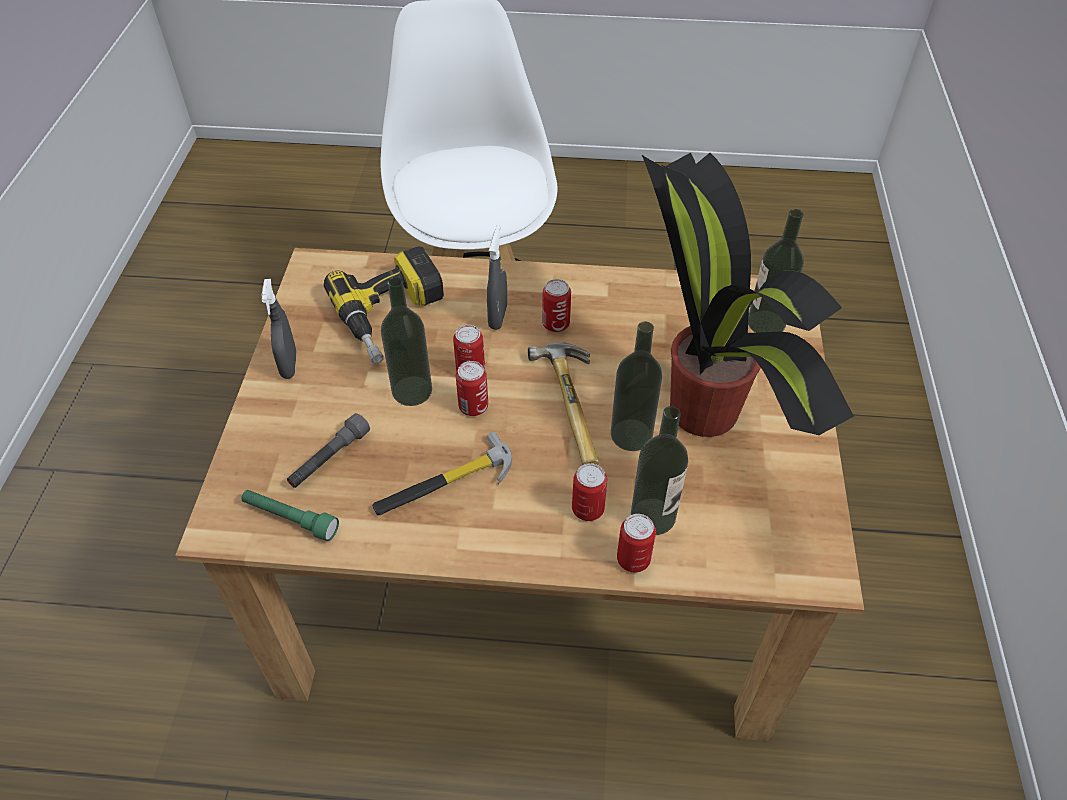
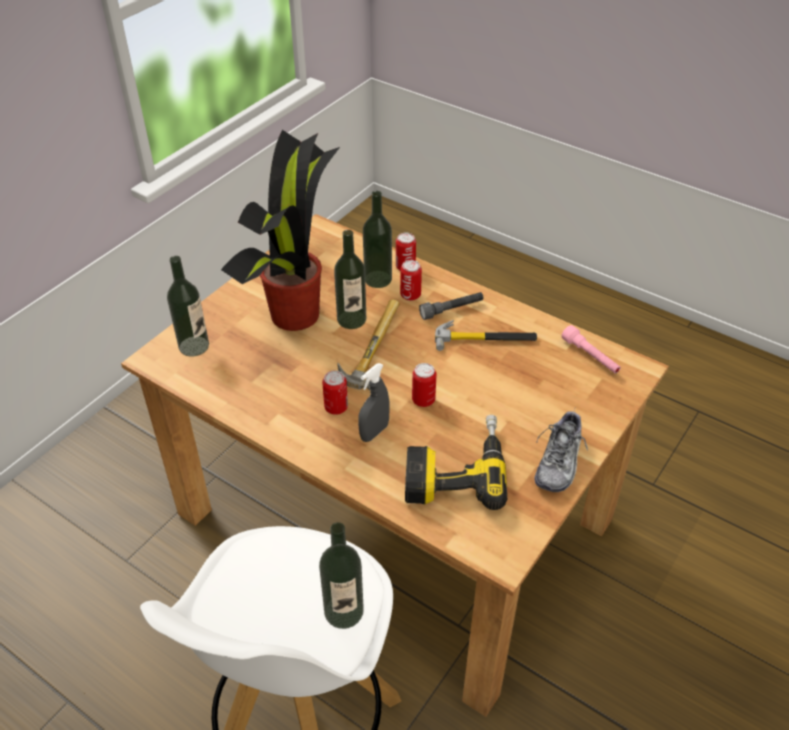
camera: 150 degrees left, 5 degrees down
green flashlight [241,490,339,541] -> pink flashlight [562,325,620,373]
grey spray bottle [261,279,297,379] -> shoe [535,406,588,492]
grey flashlight [287,413,370,488] -> grey flashlight moved to [419,292,483,320]
bottle [381,277,432,406] -> bottle moved to [319,522,364,629]
can [456,361,488,416] -> none

